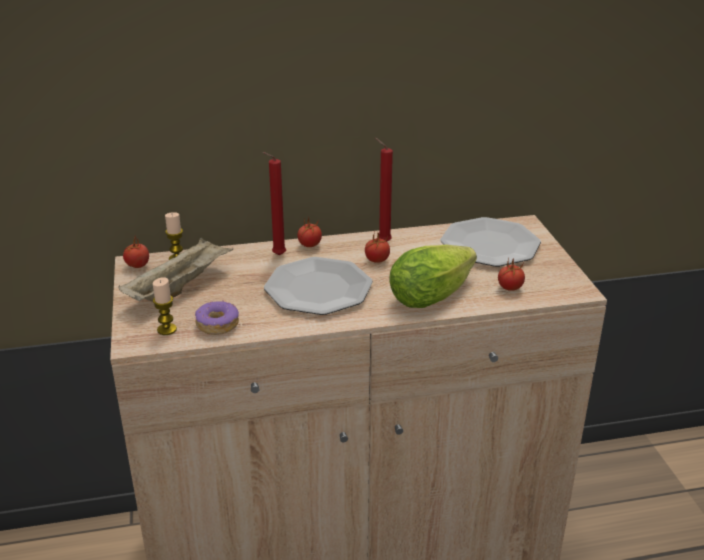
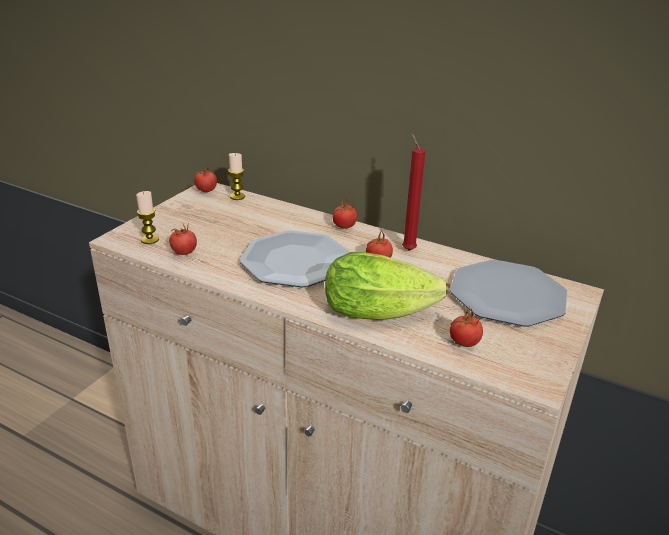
camera: 40 degrees right, 0 degrees up
beige tray [119,238,233,302] -> none
donut [195,300,239,335] -> tomato [169,224,197,255]
red candle [262,152,286,256] -> none

